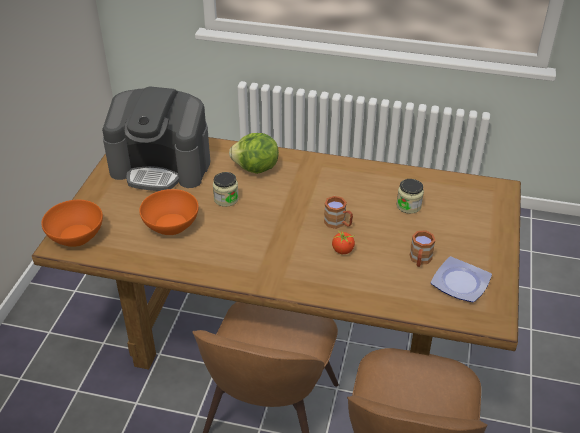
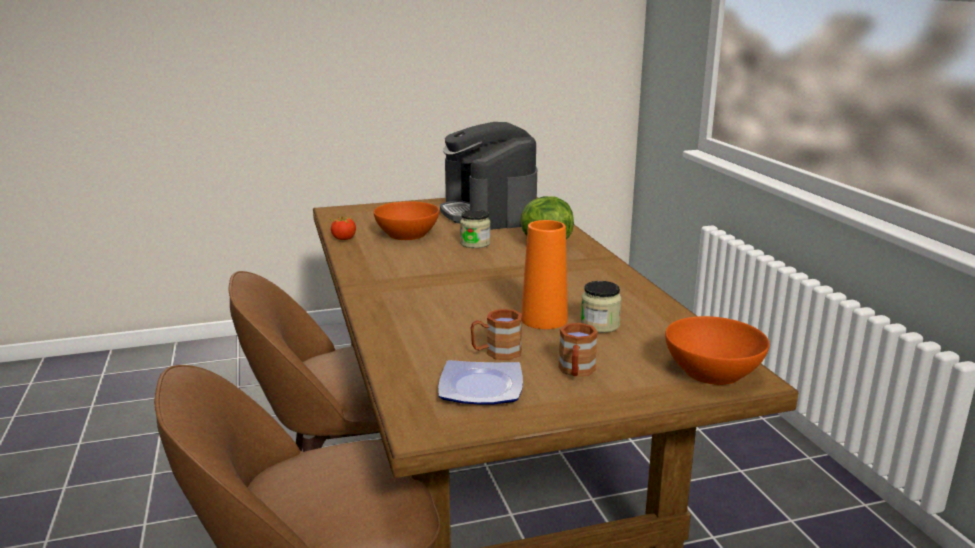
camera: 60 degrees right, 20 degrees down
orange bowl [41,200,103,247] -> orange bowl moved to [665,316,770,385]
brown mug [324,196,353,229] -> brown mug moved to [558,323,598,377]
tomato [332,230,355,254] -> tomato moved to [328,216,356,240]
none -> orange vase [521,220,568,329]

